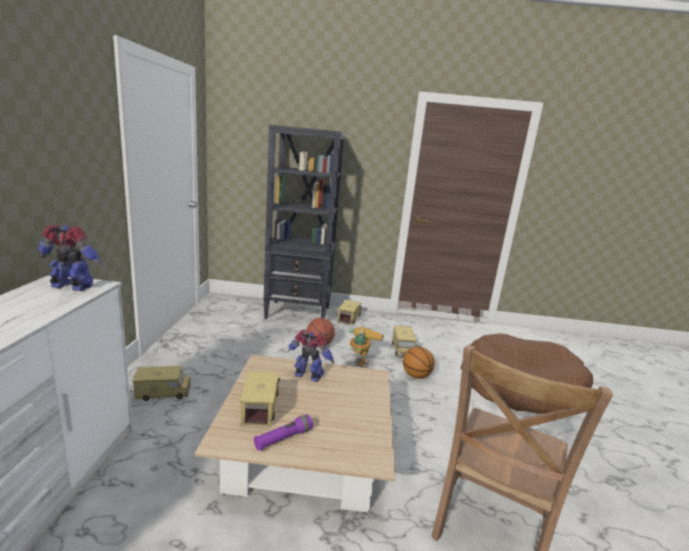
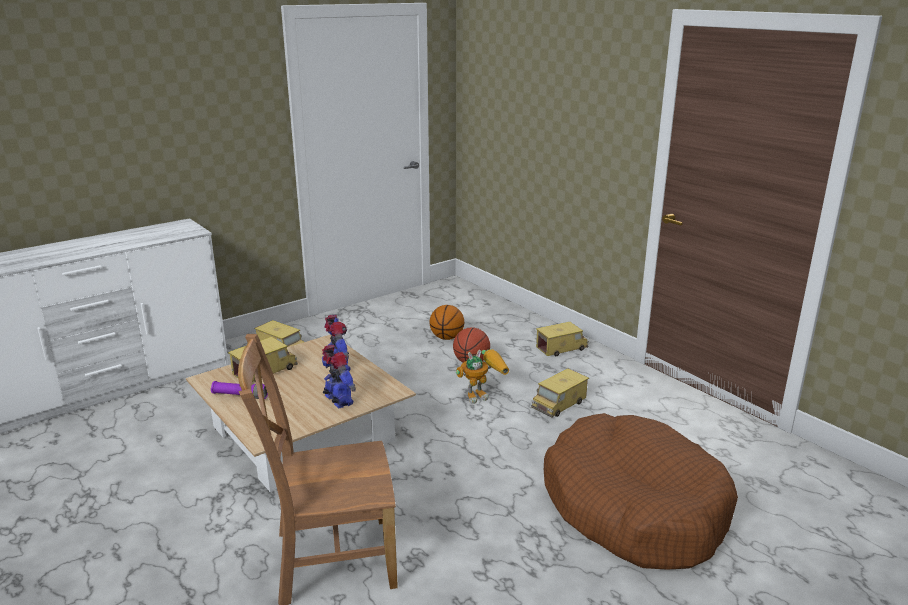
camera: 50 degrees right, 5 degrees up
toy robot [39,224,103,291] -> toy robot moved to [322,345,356,408]
black bookcase [263,125,345,319] -> none
basketball [403,346,435,379] -> basketball moved to [429,305,464,340]

